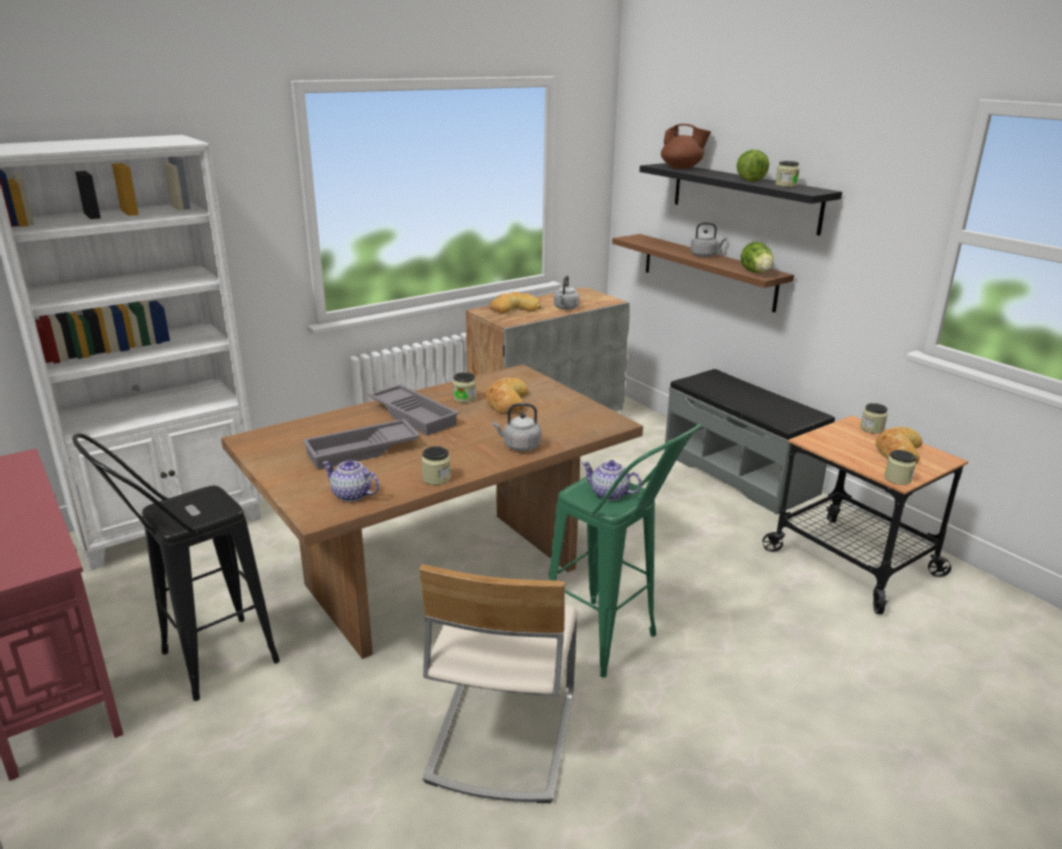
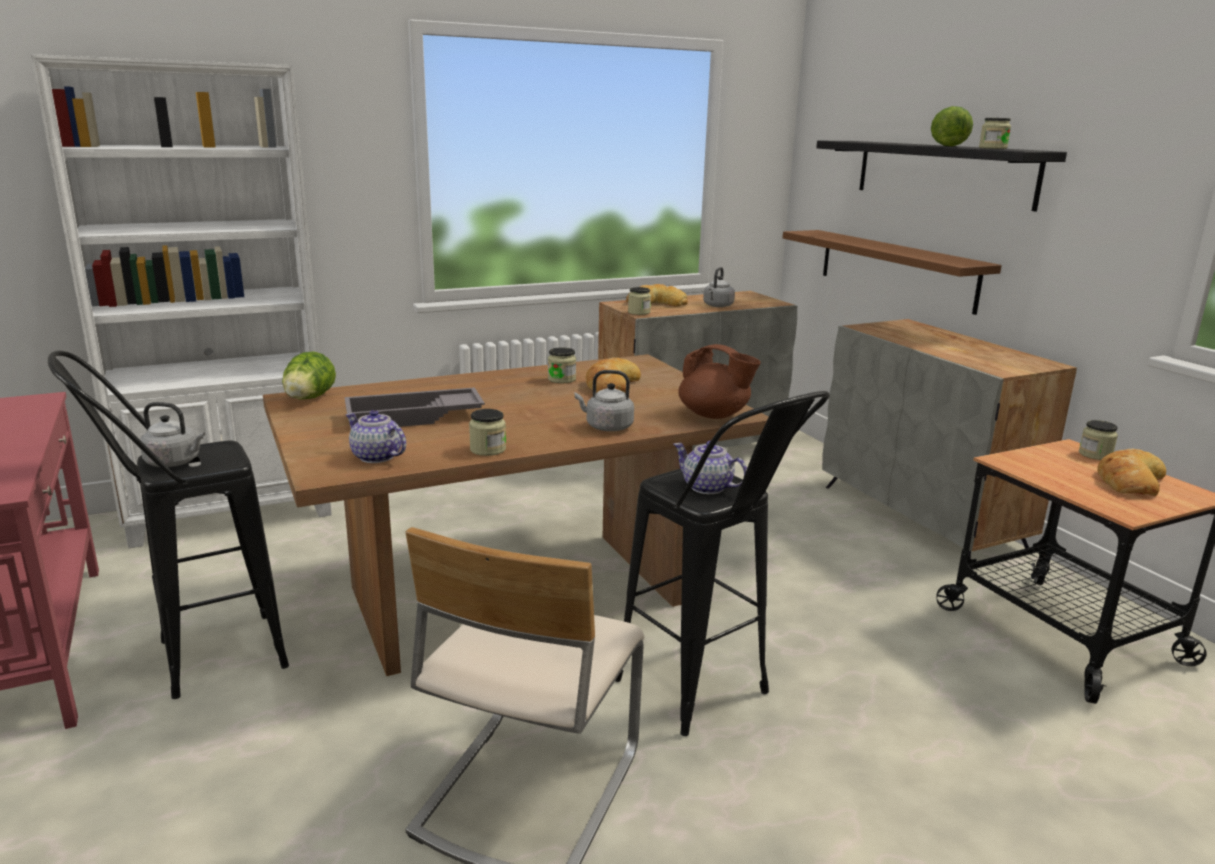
camera: 10 degrees right, 5 degrees down
grey tray [368,384,459,436] -> none
green stool [549,423,702,678] -> black stool [615,391,830,736]
brown teapot [661,124,711,169] -> brown teapot moved to [678,344,761,419]
grey bench [664,369,835,514] -> grey cabinet [822,319,1077,559]
grey kettle [690,222,727,257] -> grey kettle moved to [140,402,205,467]
lettuce [741,241,774,273] -> lettuce moved to [282,351,336,400]
jar [885,450,916,485] -> jar moved to [628,287,651,315]

